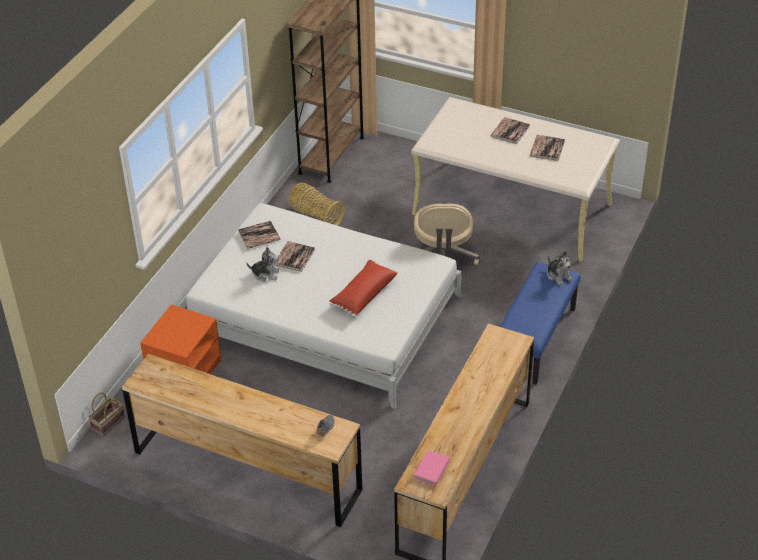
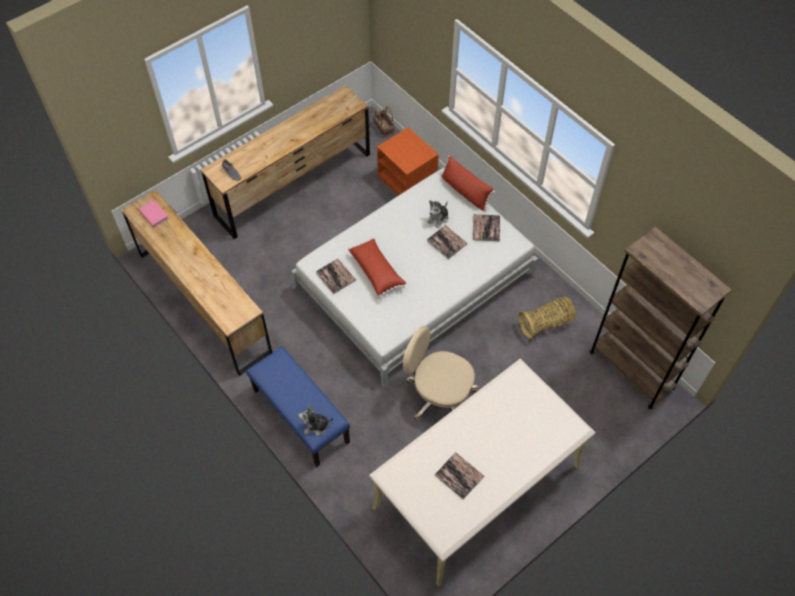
camera: 115 degrees right, 15 degrees up
book [491,117,530,144] -> book moved to [316,259,356,294]
none -> red pillow [441,155,495,211]

